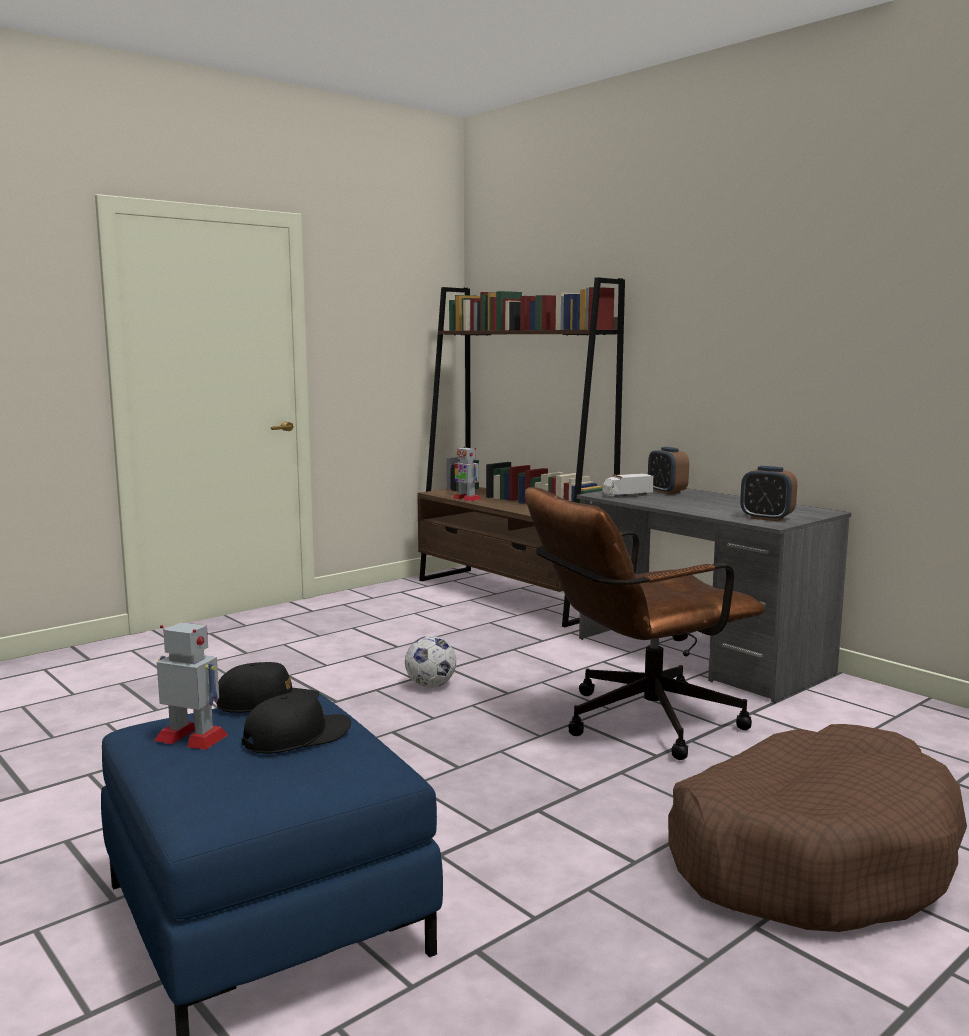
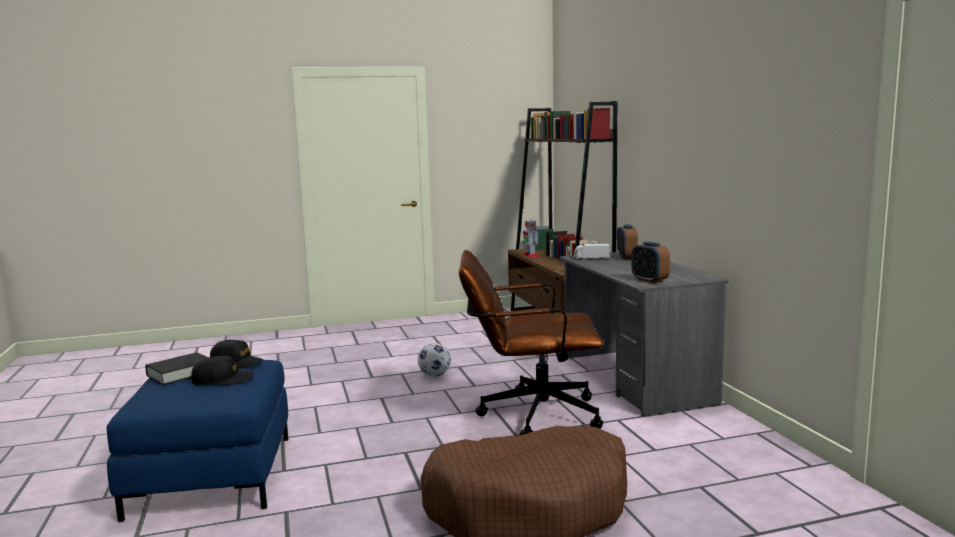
camera: 25 degrees right, 0 degrees up
toy robot [154,622,228,750] -> black book [145,352,208,385]

